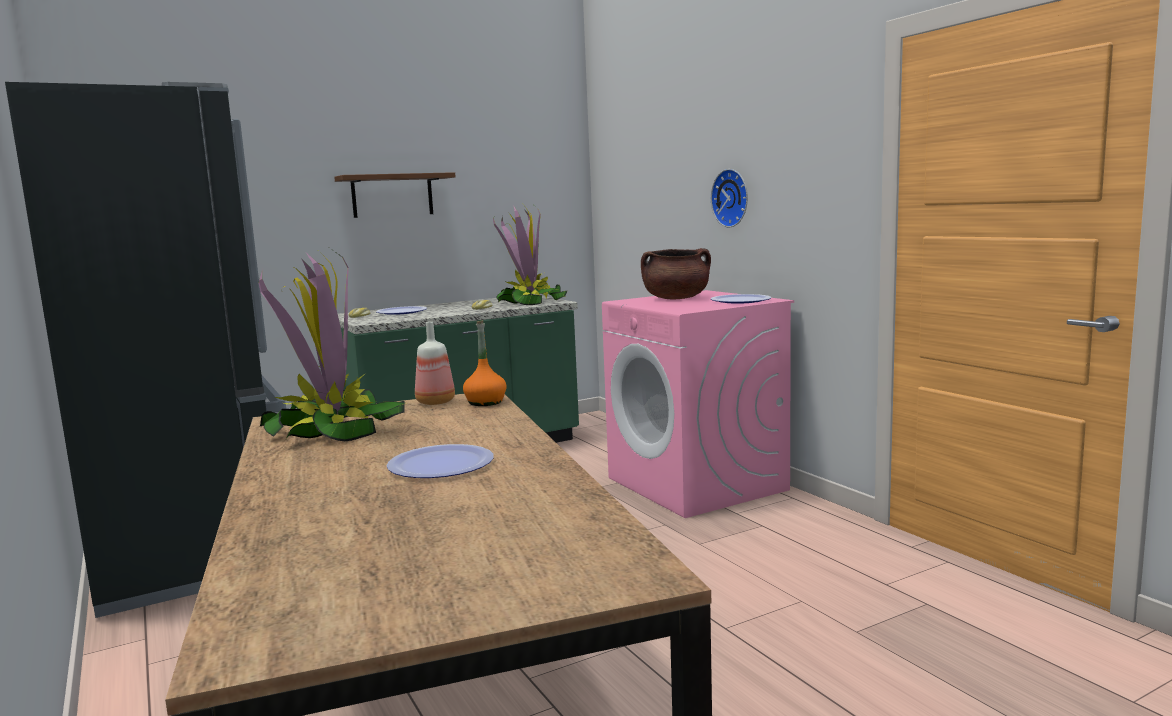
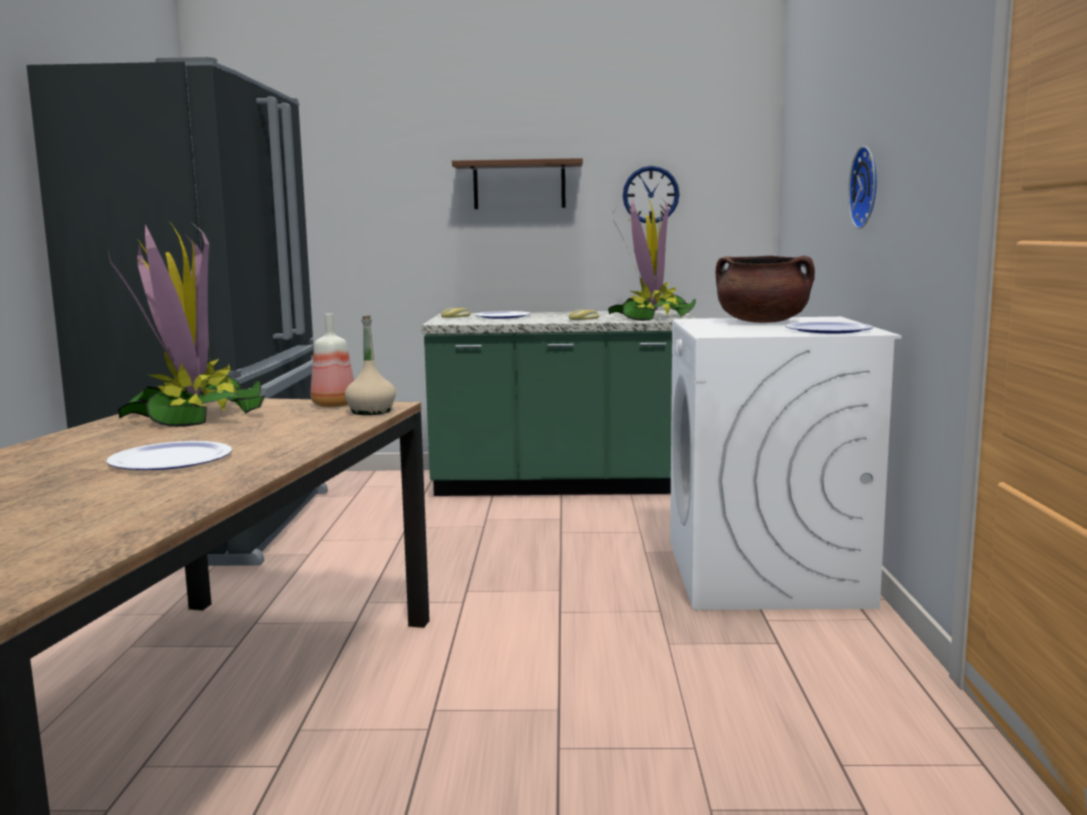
camera: 30 degrees right, 0 degrees up
orange bottle [463,320,507,406] -> beige bottle [345,316,396,415]
pink washing machine [602,290,794,518] -> white washing machine [670,317,902,610]
none -> wall clock [623,166,679,224]

